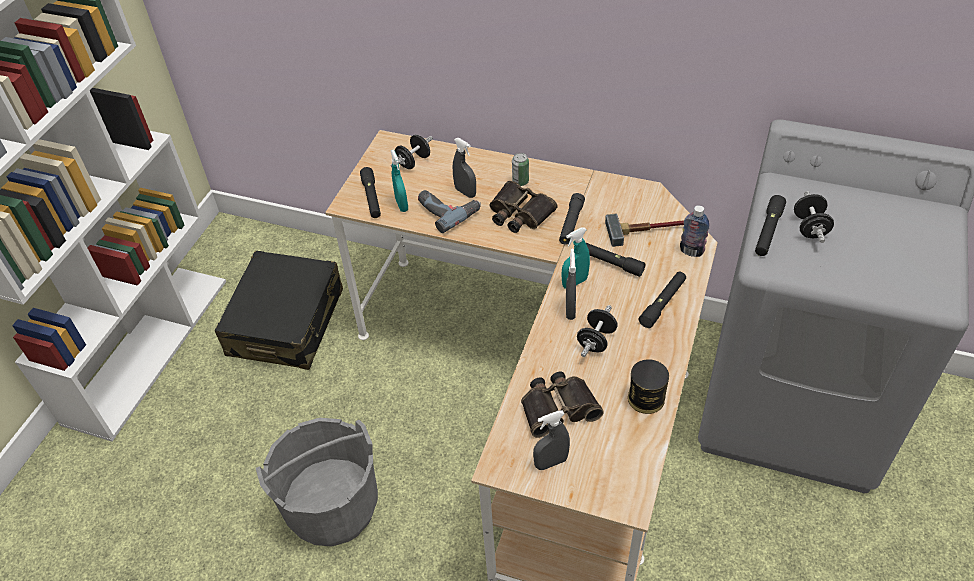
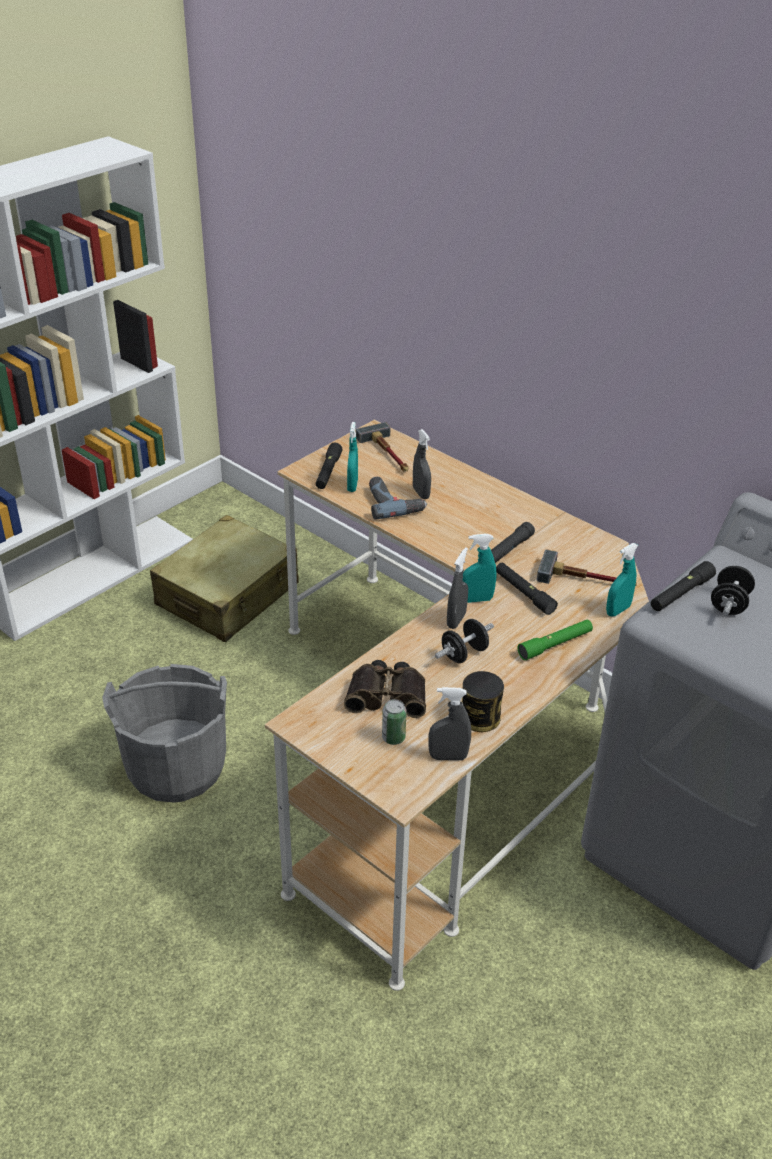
camera: 20 degrees right, 10 degrees down
black suitcase [215,251,343,370] -> beige suitcase [150,515,299,642]
black dumbbell [391,135,433,169] -> hammer [356,422,408,472]
binoculars [489,181,557,233] -> none
can [512,153,529,186] -> can moved to [382,699,406,745]
grey spray bottle [533,410,570,470] -> grey spray bottle moved to [429,687,471,760]
black flashlight [639,272,686,328] -> green flashlight [518,620,593,660]
bottle [680,205,710,257] -> turquoise spray bottle [606,543,638,617]

